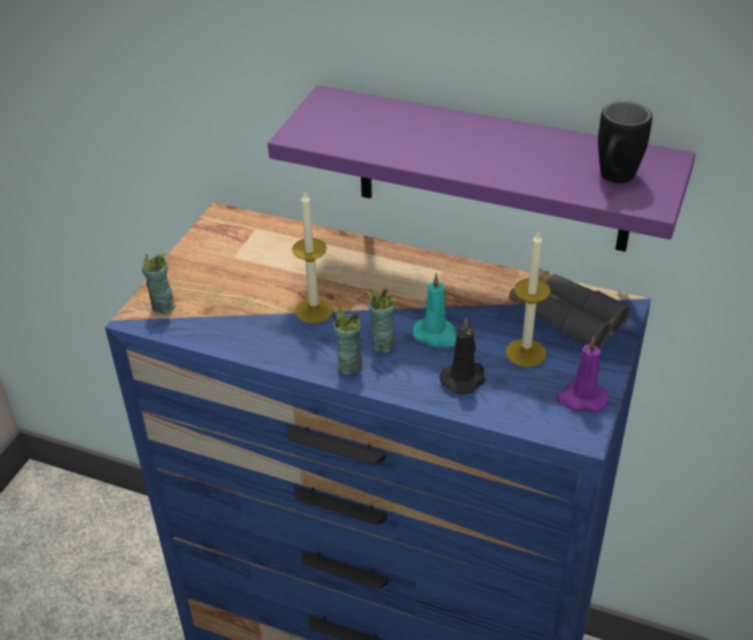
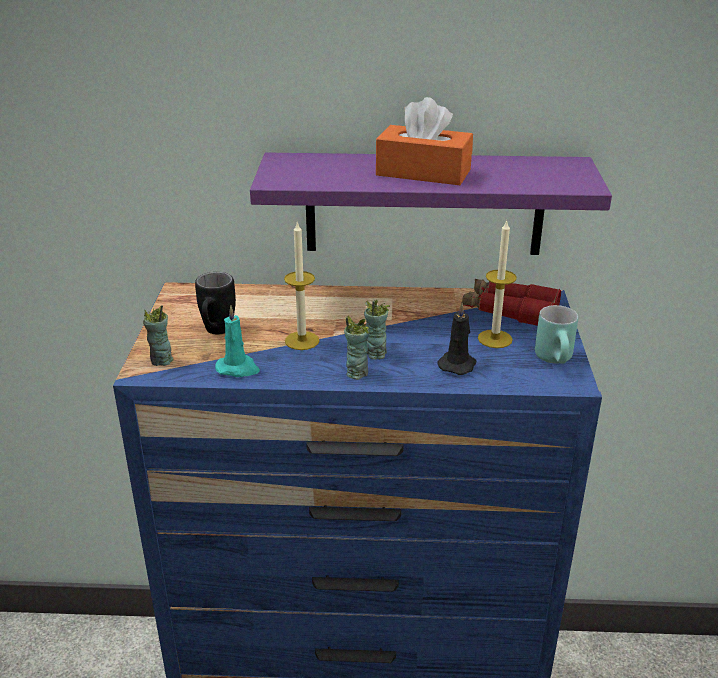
camera: 20 degrees left, 10 degrees down
turquoise candle [413,273,457,347] -> turquoise candle moved to [215,305,260,377]
grey binoculars [509,268,630,350] -> red binoculars [462,279,561,326]
purple candle [555,336,609,412] -> turquoise mug [535,305,578,364]
black mug [598,101,652,183] -> black mug moved to [195,272,236,335]
none -> orange tissue box [376,97,473,185]

